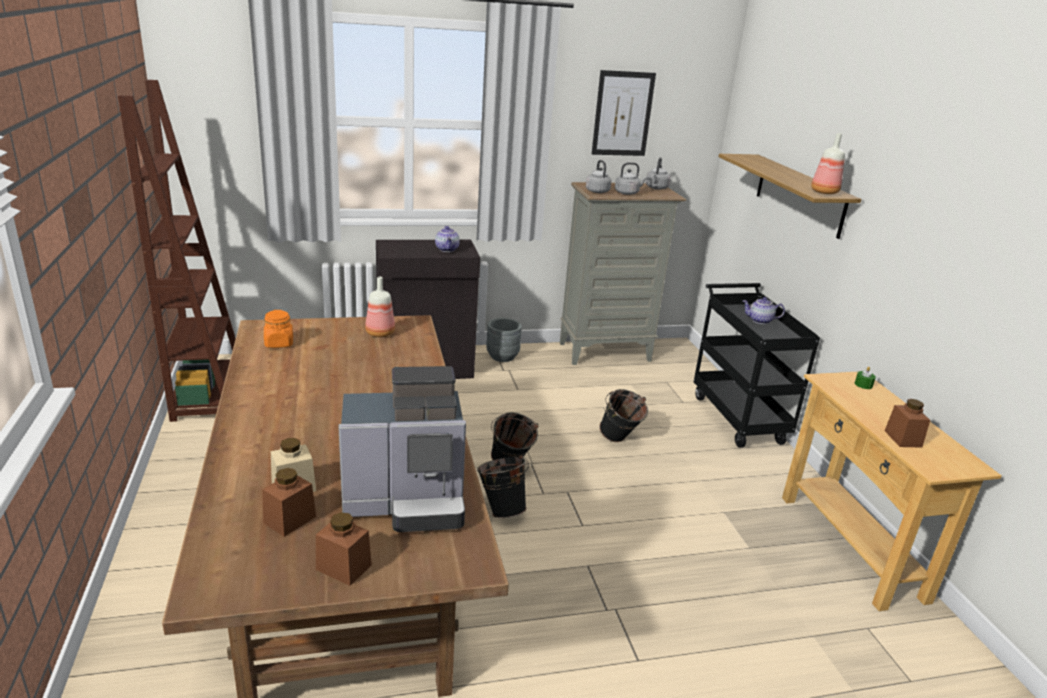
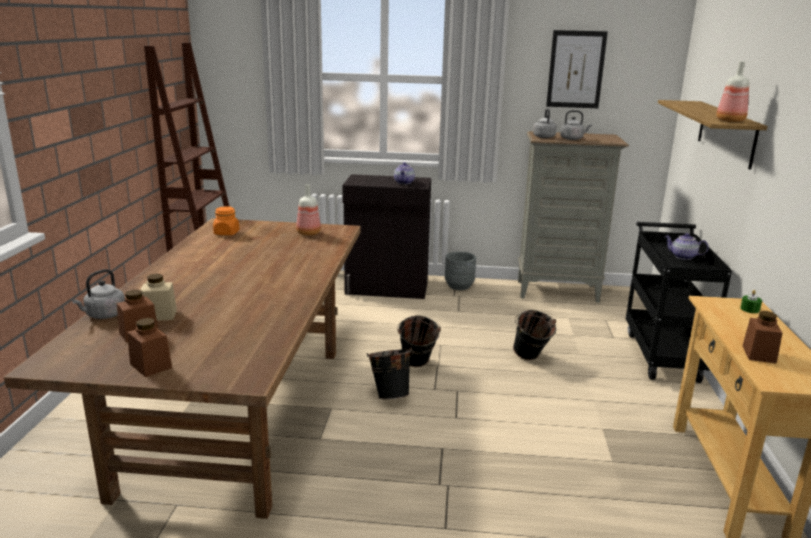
camera: 20 degrees right, 5 degrees down
coffee machine [338,366,466,532] -> none
grey kettle [646,157,671,189] -> grey kettle moved to [72,269,125,319]

